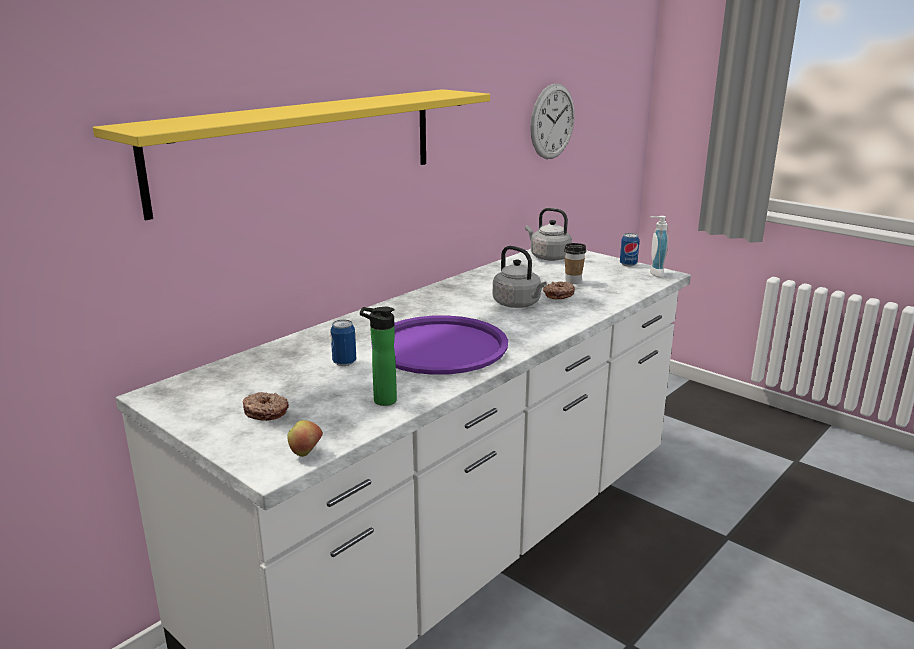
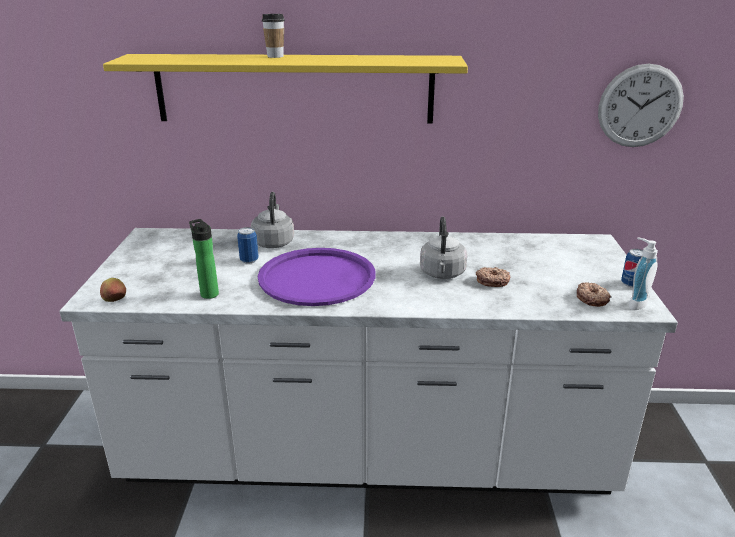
camera: 50 degrees right, 5 degrees up
donut [242,392,289,421] -> donut moved to [577,282,611,307]
grey kettle [525,208,572,261] -> grey kettle moved to [251,192,294,248]
cup [564,243,586,284] -> cup moved to [262,14,285,58]

